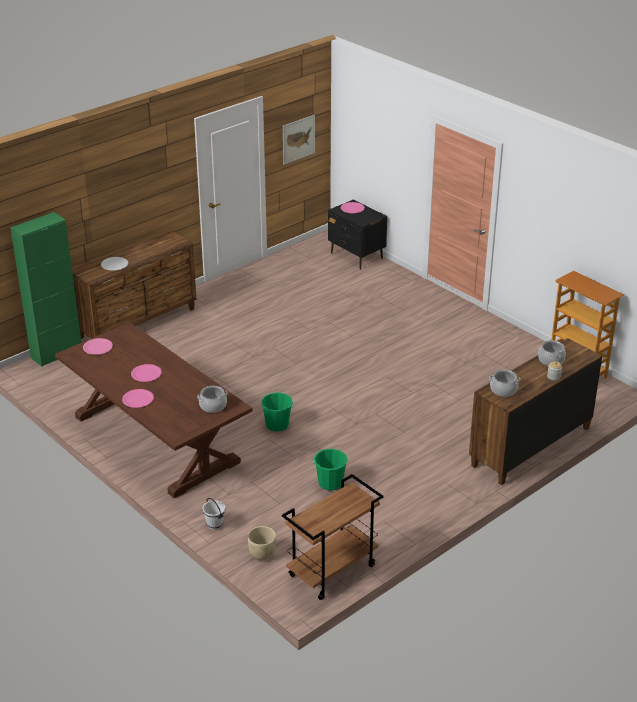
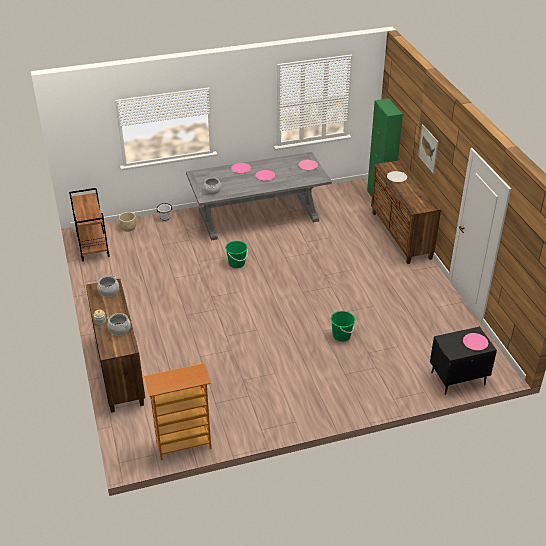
camera: 115 degrees right, 5 degrees up
brown dining table [55,322,253,498] -> grey dining table [186,152,332,240]
picture [283,115,315,165] -> picture moved to [418,125,439,174]
green bucket [313,449,348,491] -> green bucket moved to [330,311,356,342]

